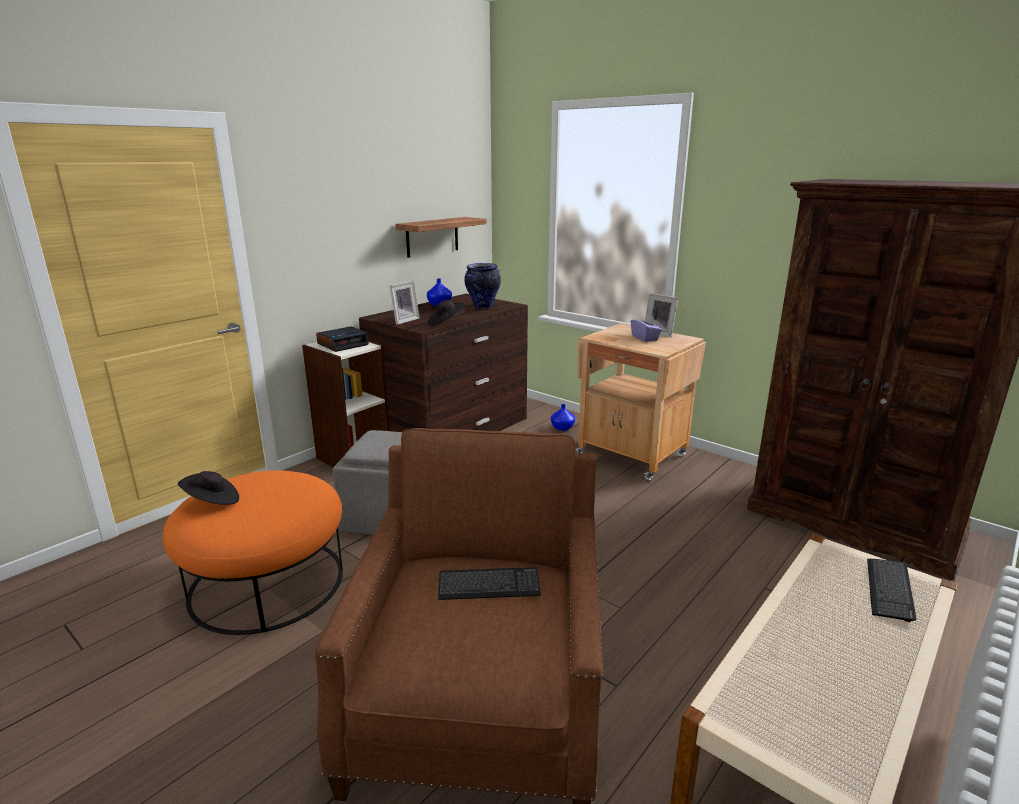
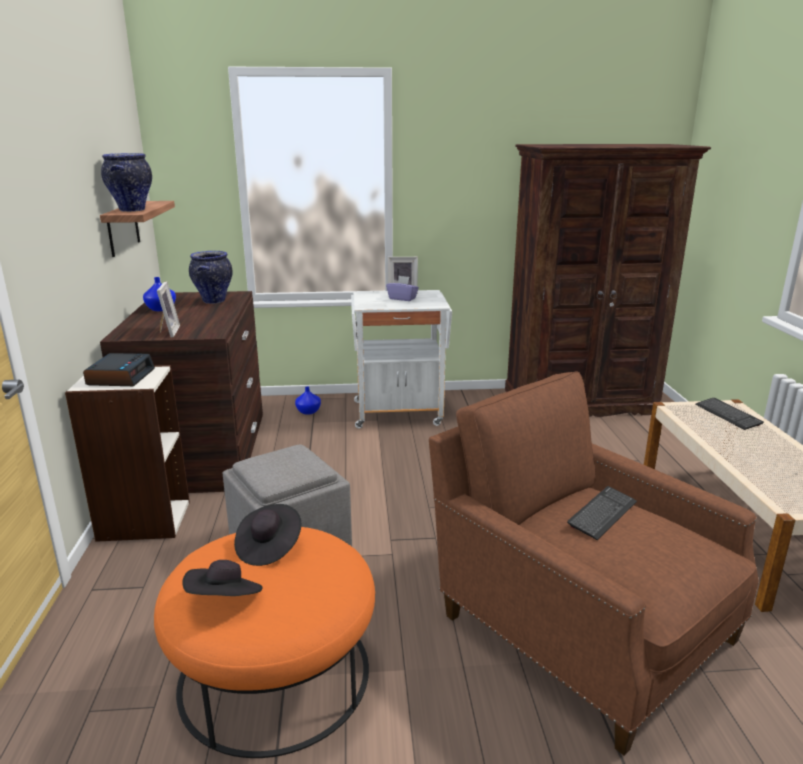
camera: 45 degrees left, 0 degrees up
black hat [428,300,466,325] -> black hat moved to [234,504,302,566]
brown cart [576,323,706,480] -> white cart [351,290,452,429]
none -> vase [101,153,152,212]

